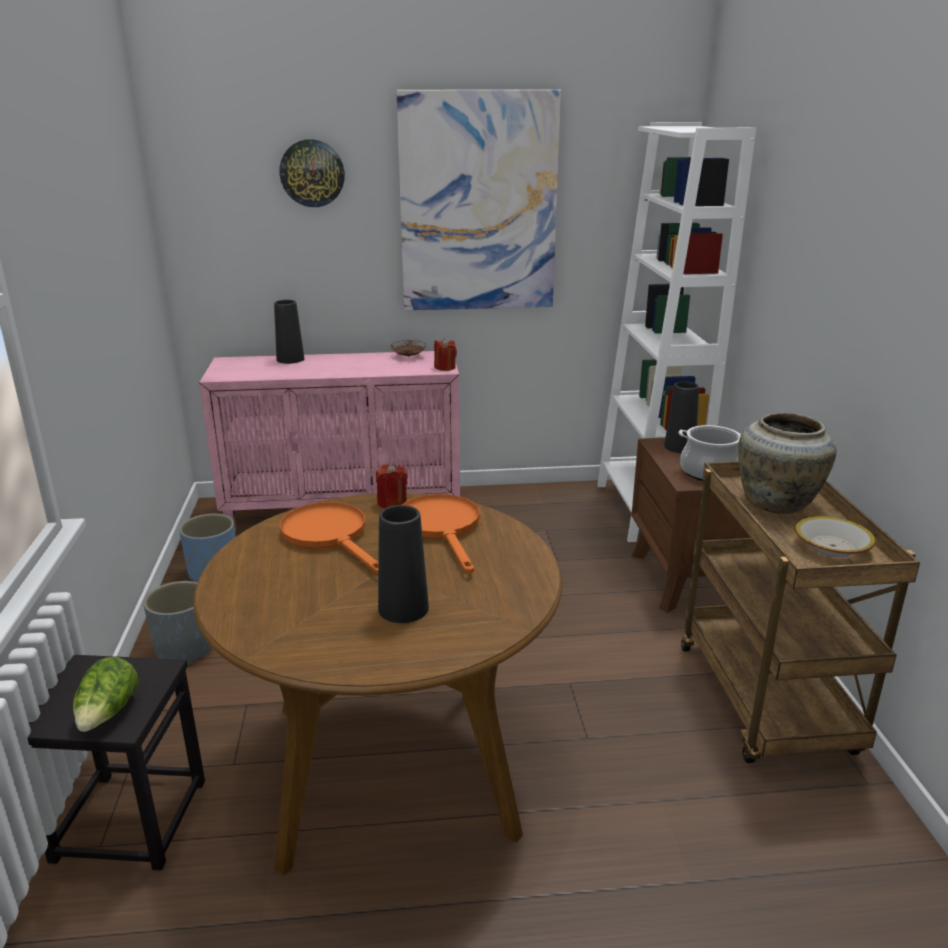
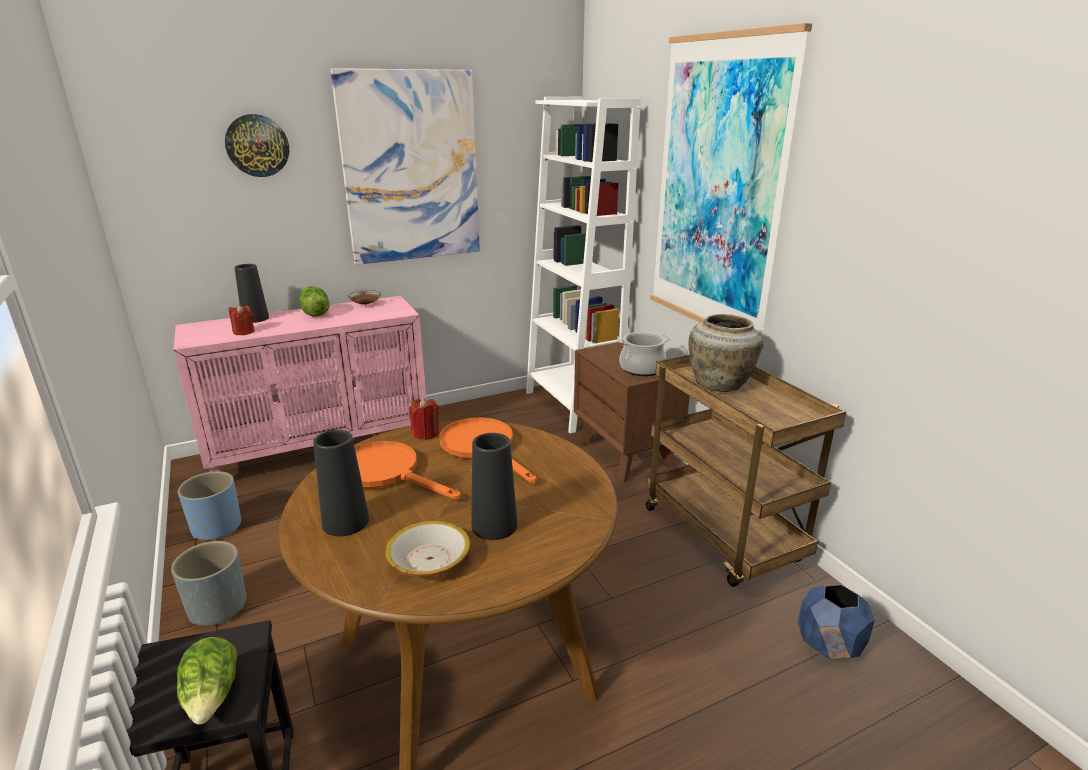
camera: 20 degrees left, 0 degrees up
red candle [434,338,457,371] -> red candle moved to [229,304,255,335]
black vase [664,381,699,453] -> black vase moved to [313,430,369,536]
bowl [795,516,875,557] -> bowl moved to [385,521,470,576]
none -> lettuce [300,286,330,317]
none -> picture [651,23,812,349]
none -> blue planter [798,585,875,659]

